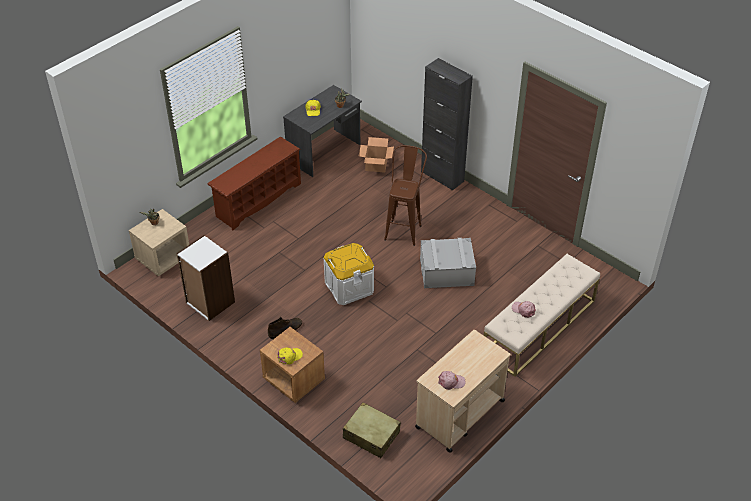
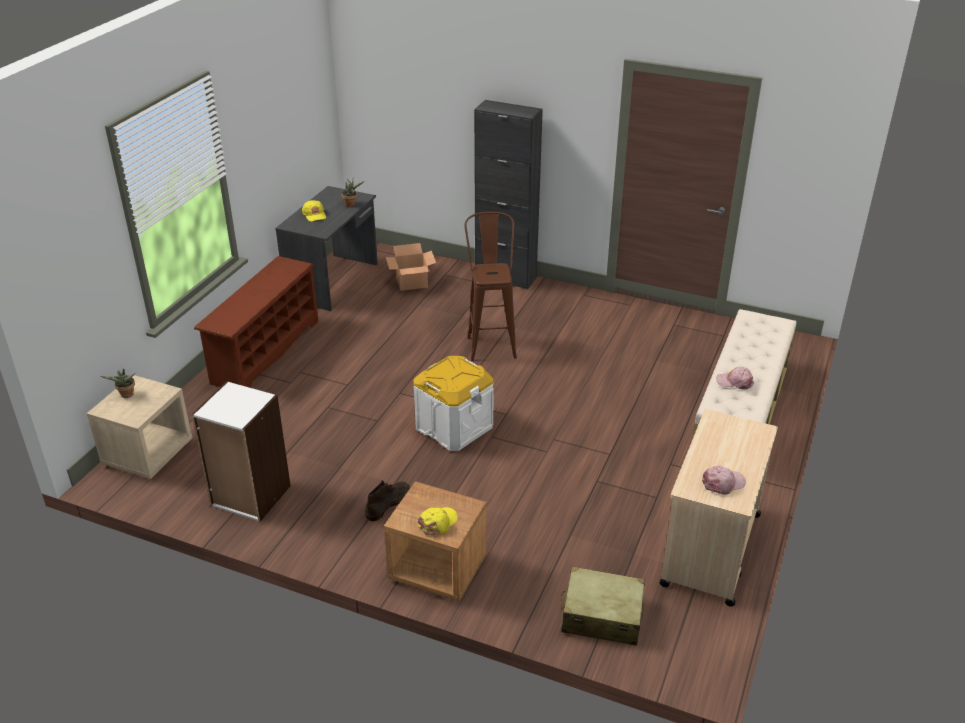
camera: 20 degrees left, 10 degrees down
grey storage box [420,238,476,288] -> none

